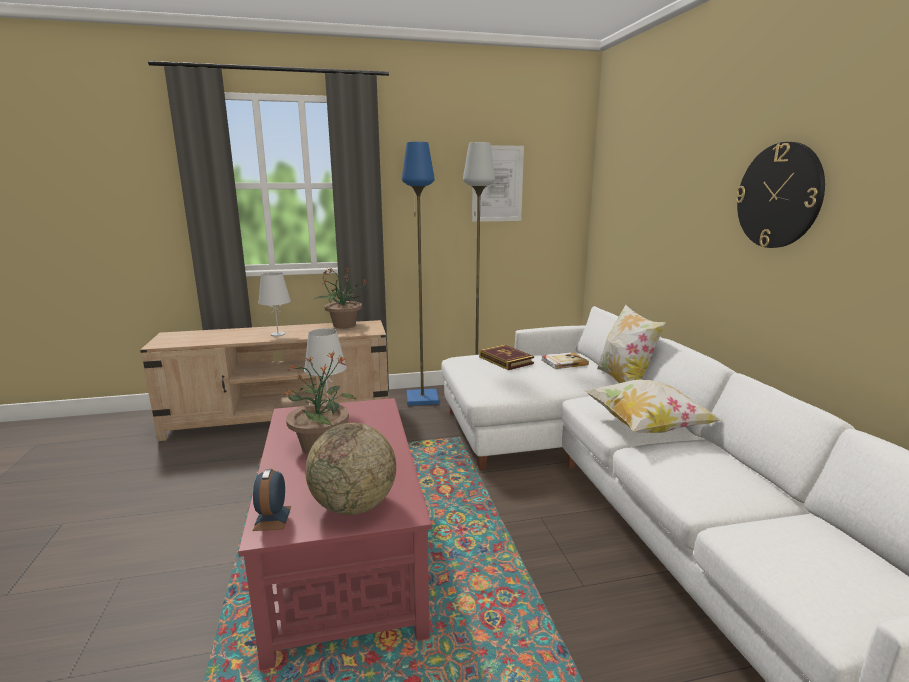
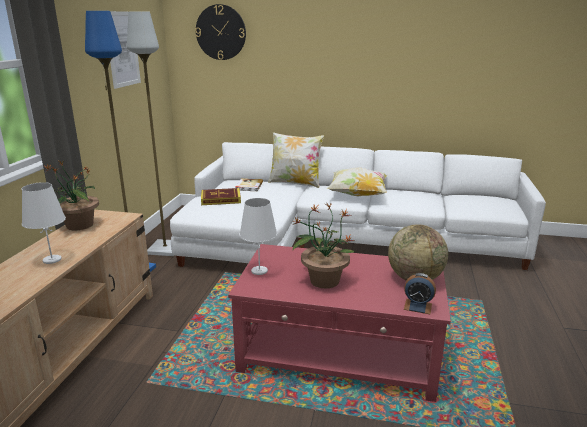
camera: 65 degrees left, 5 degrees up
wall clock [735,142,825,248] -> wall clock moved to [195,4,246,60]

